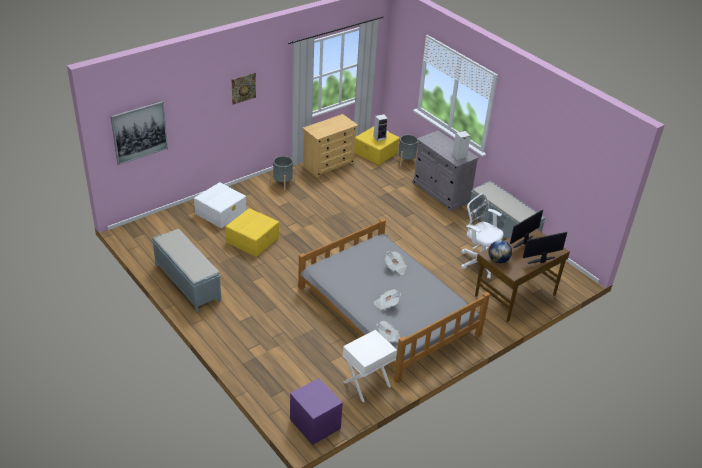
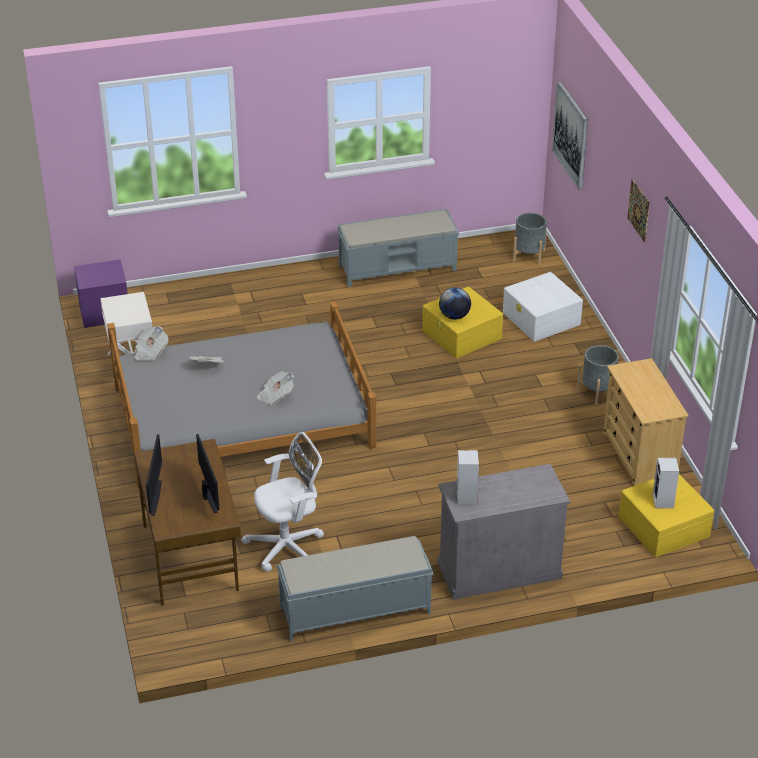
camera: 115 degrees right, 0 degrees up
grey planter [397,135,418,166] -> grey planter moved to [513,213,547,265]
globe [488,240,512,263] -> globe moved to [439,287,471,320]

